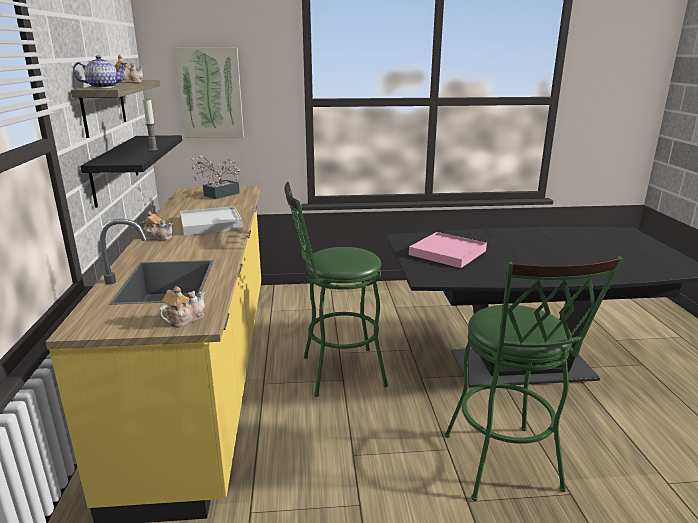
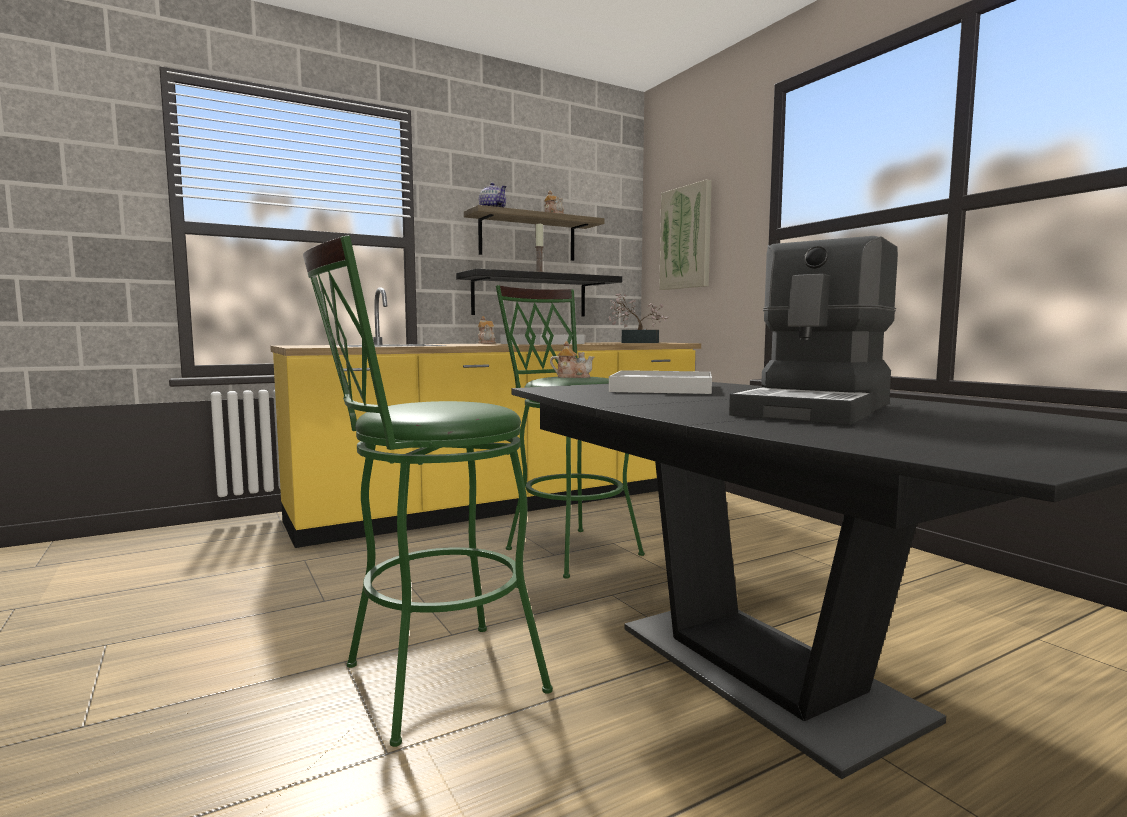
camera: 65 degrees right, 15 degrees down
teapot [158,286,205,328] -> teapot moved to [550,341,594,378]
pink tray [409,232,487,268] -> white tray [609,370,712,394]
none -> coffee machine [729,236,898,425]

